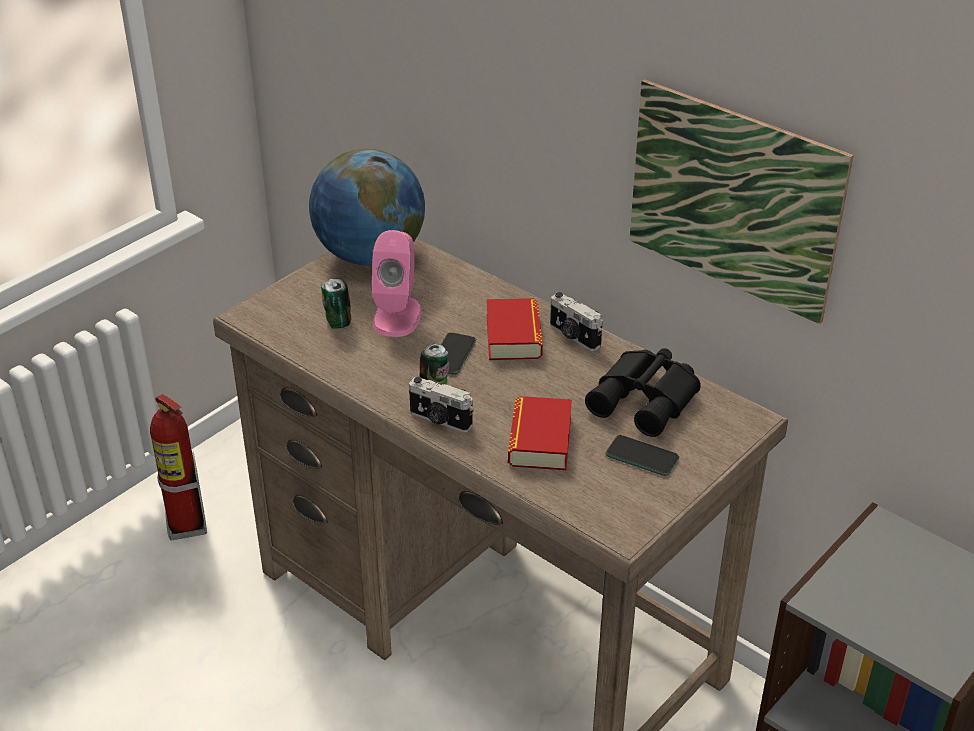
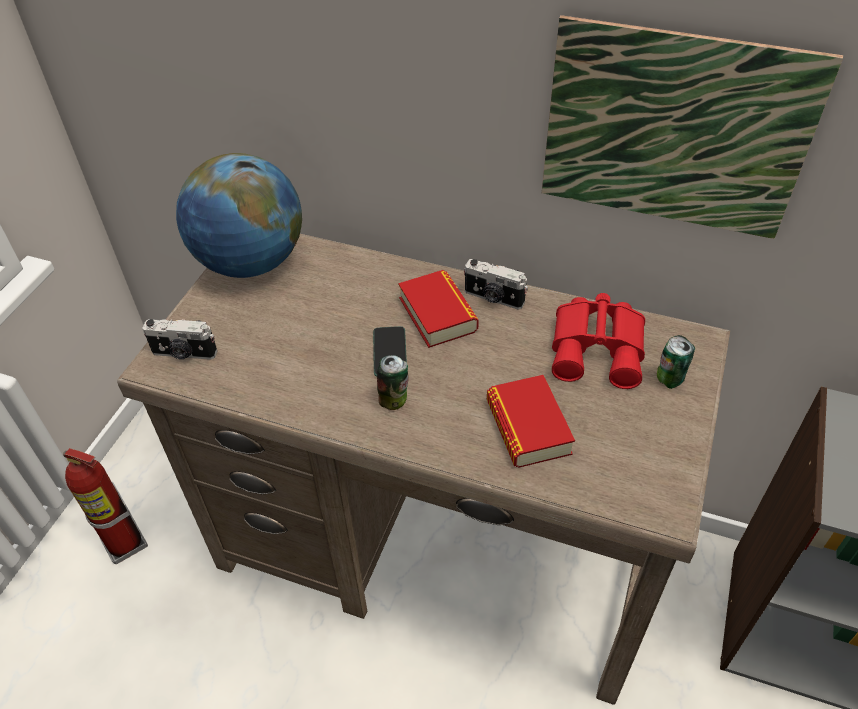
camera: 20 degrees left, 10 degrees up
can [321,279,351,329] -> can moved to [657,335,695,389]
pink speaker [371,230,422,337] -> none
camera [409,377,474,433] -> camera moved to [142,319,217,360]
black binoculars [585,348,701,437] -> red binoculars [552,293,645,389]
phone [605,435,679,476] -> none

